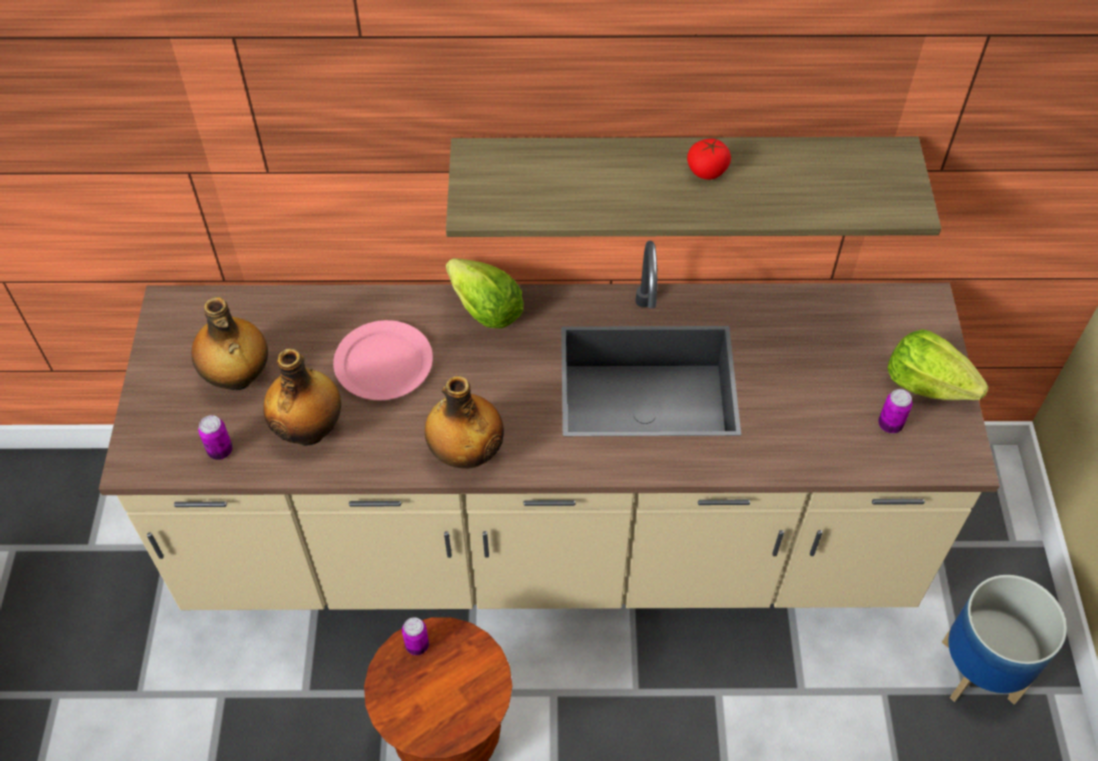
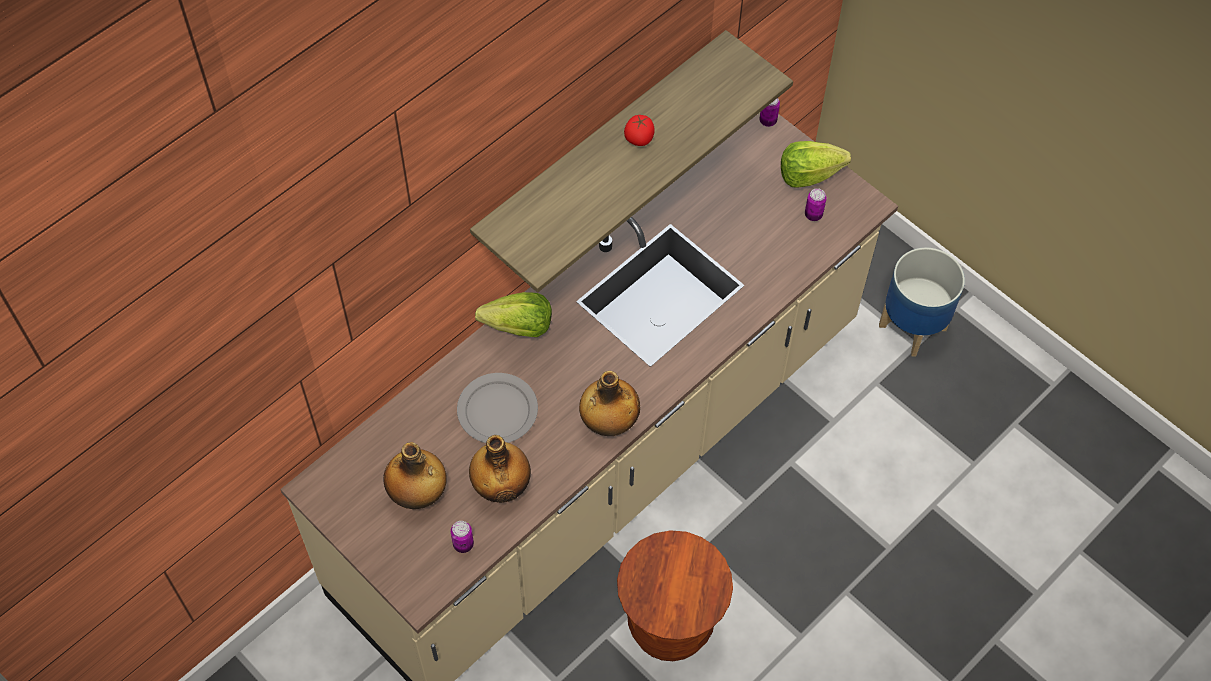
camera: 45 degrees left, 5 degrees up
pink plate [333,320,433,401] -> grey plate [457,373,538,443]
can [402,617,429,655] -> can moved to [759,98,780,127]

